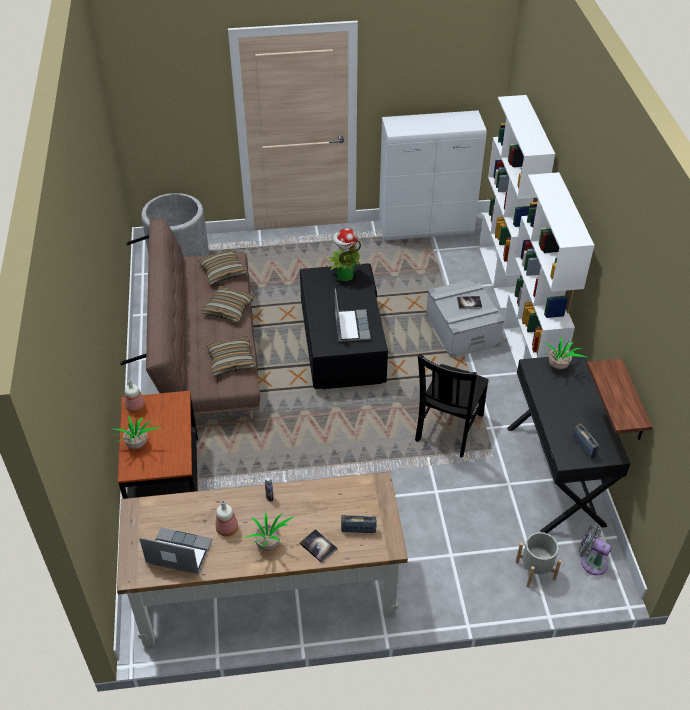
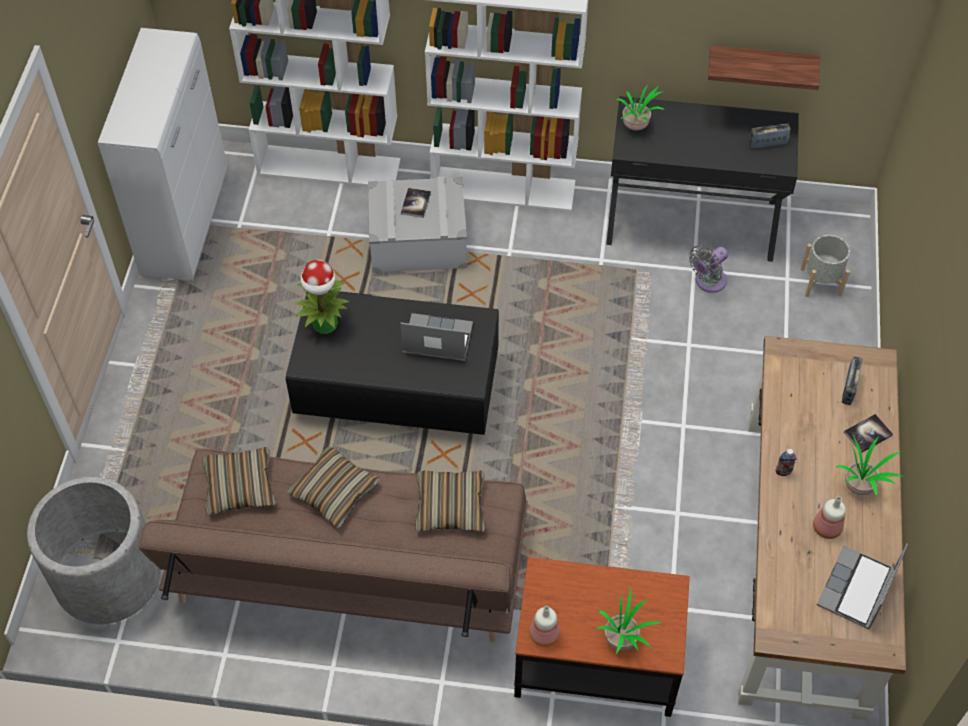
camera: 75 degrees left, 10 degrees up
black chair [415,354,489,457] -> none
grey fan [578,524,612,575] -> grey fan moved to [689,245,728,293]

